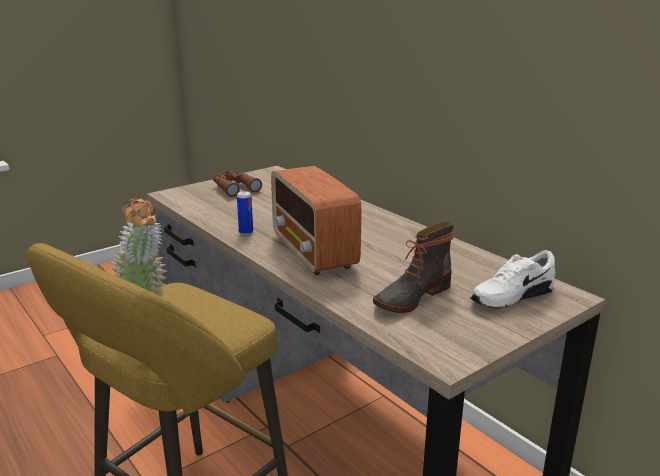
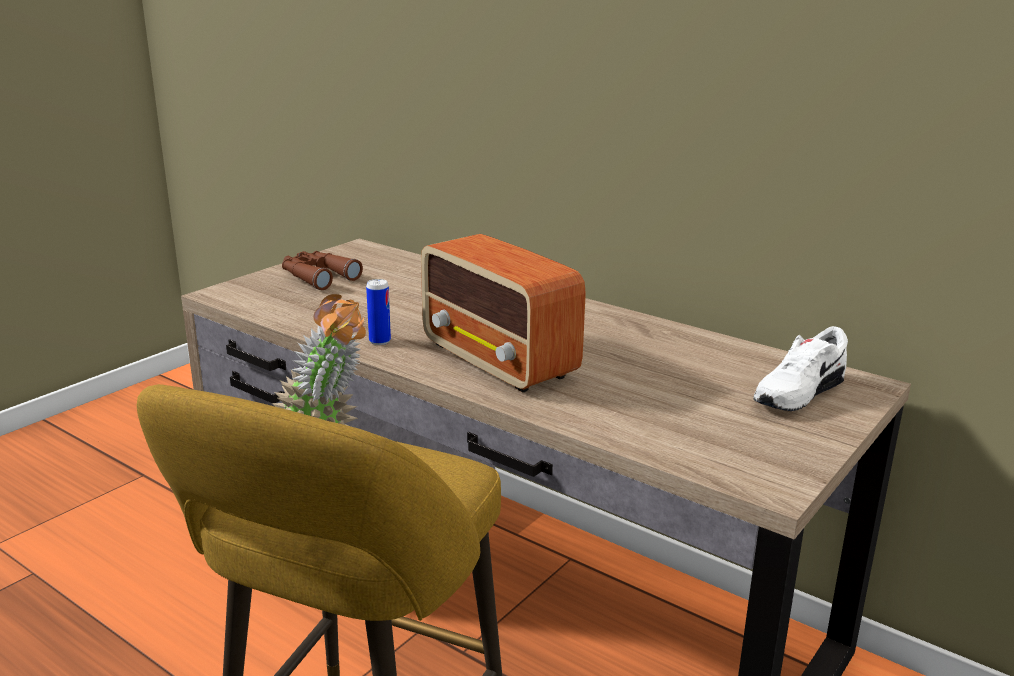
camera: 15 degrees left, 0 degrees up
boot [373,221,454,313] -> none

